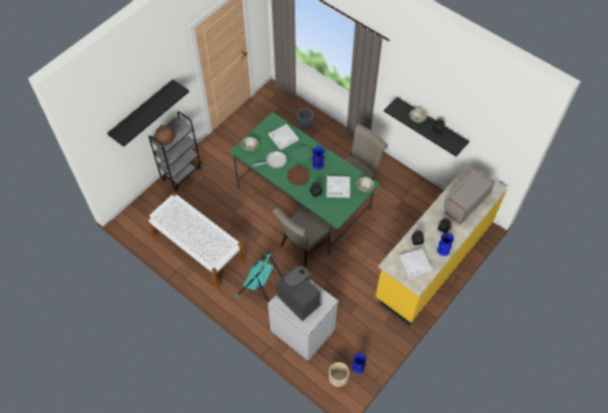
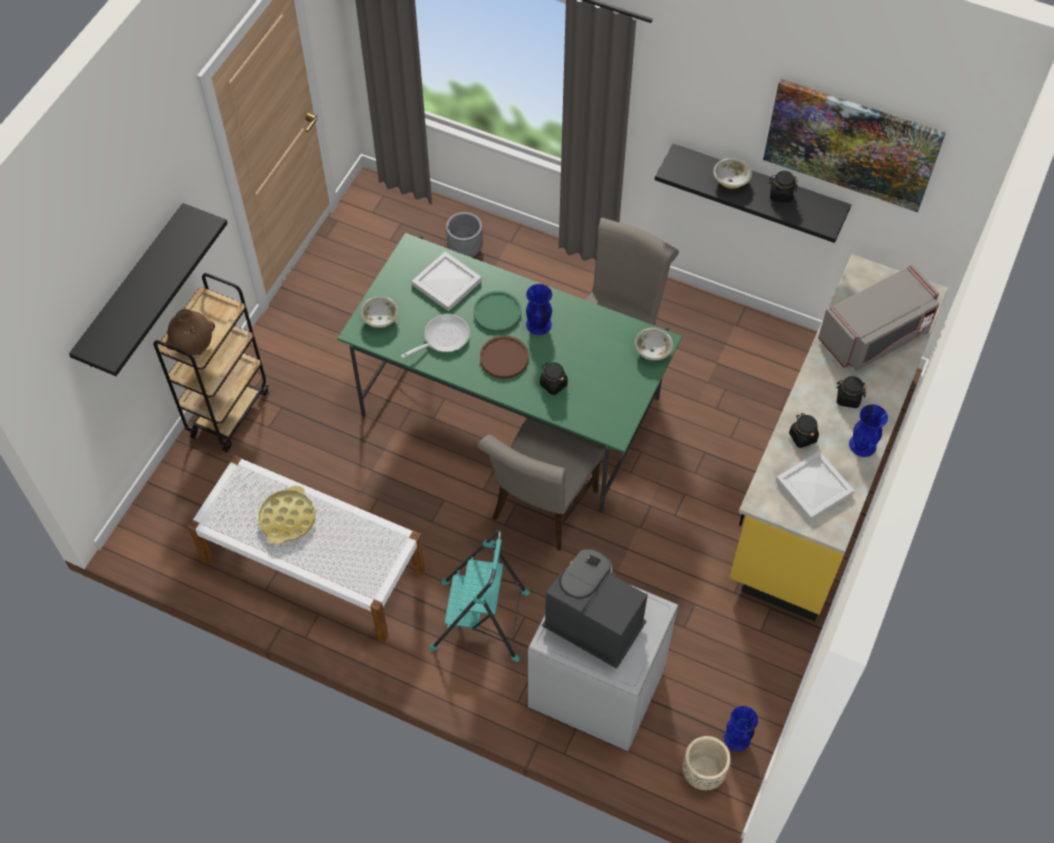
camera: 15 degrees left, 0 degrees up
grey cart [149,111,202,191] -> brown cart [153,273,270,453]
white tray [327,176,350,198] -> none
grey microwave [444,169,495,224] -> grey microwave turned 150 degrees counterclockwise [818,264,940,371]
none -> yellow tray [258,485,315,545]
none -> picture [763,79,946,212]

